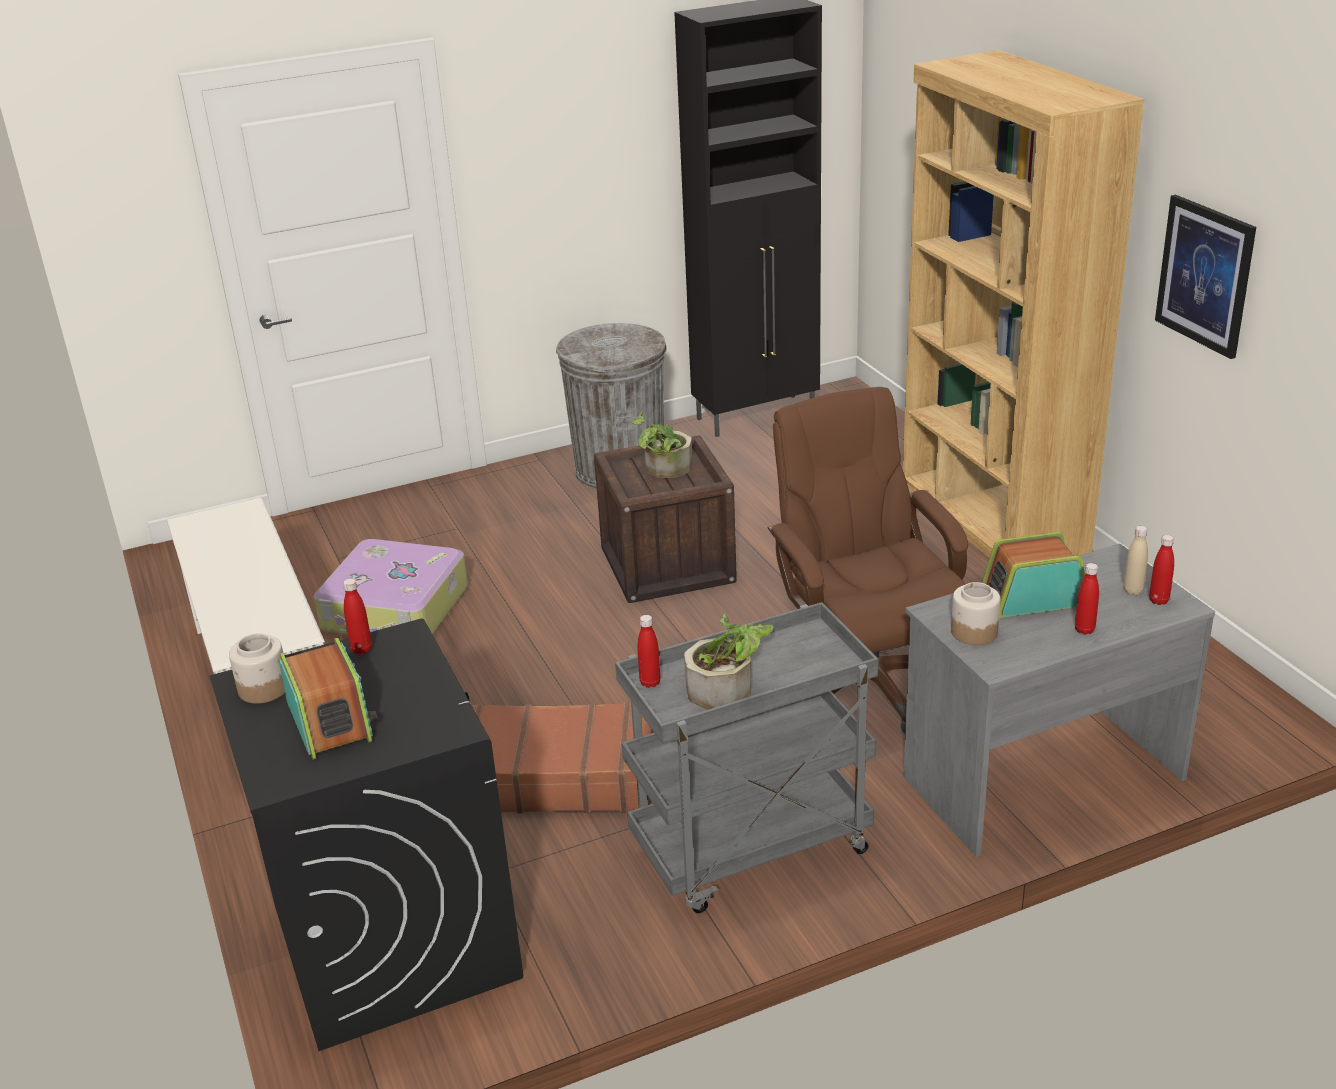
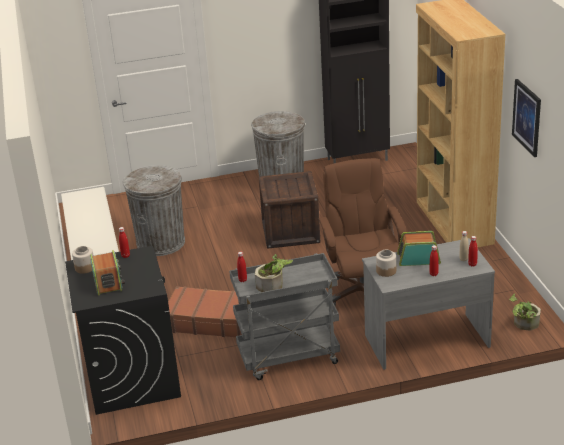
camera: 10 degrees right, 0 degrees up
suitcase [314,539,468,635] -> grey trash can [123,165,185,256]
potted plant [632,412,692,478] -> potted plant moved to [509,294,541,331]

